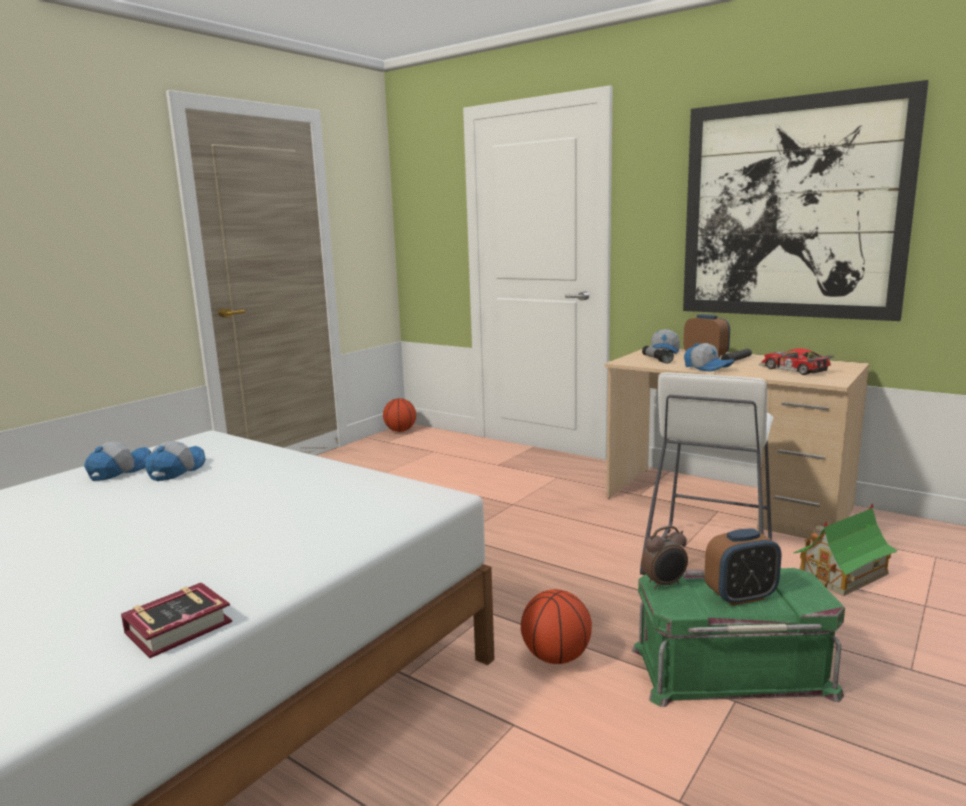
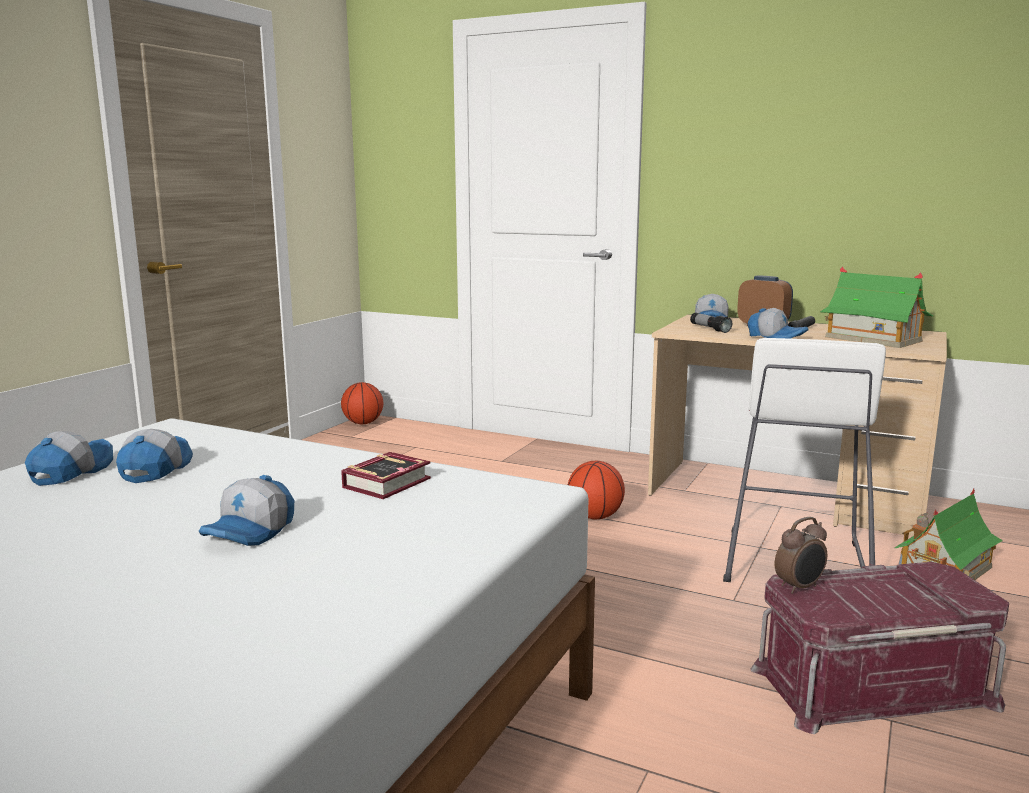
camera: 10 degrees left, 0 degrees up
book [121,582,232,658] -> book moved to [341,452,431,499]
basketball [521,589,592,664] -> basketball moved to [568,461,625,520]
green storage box [632,568,845,707] -> red storage box [750,562,1009,734]
picture [683,80,929,321] -> none
alarm clock [704,528,781,606] -> none
toy car [759,348,834,375] -> toy house [820,267,933,348]
none -> cap [199,475,294,546]

